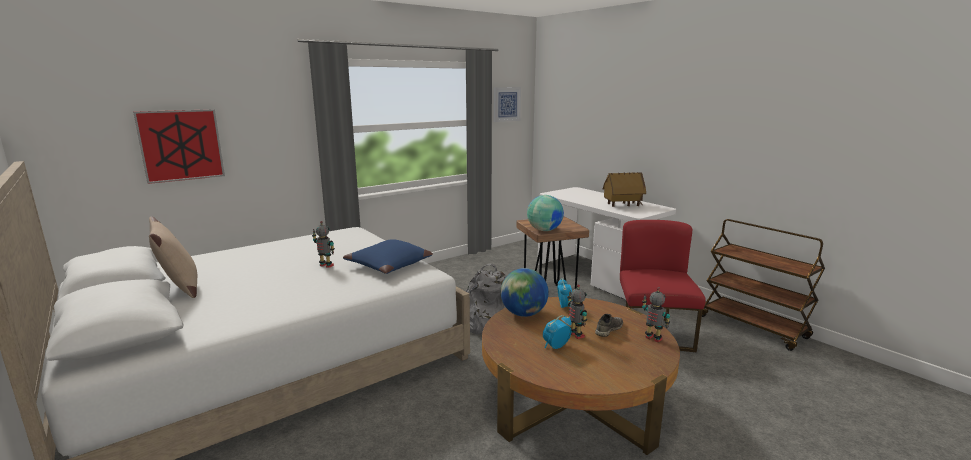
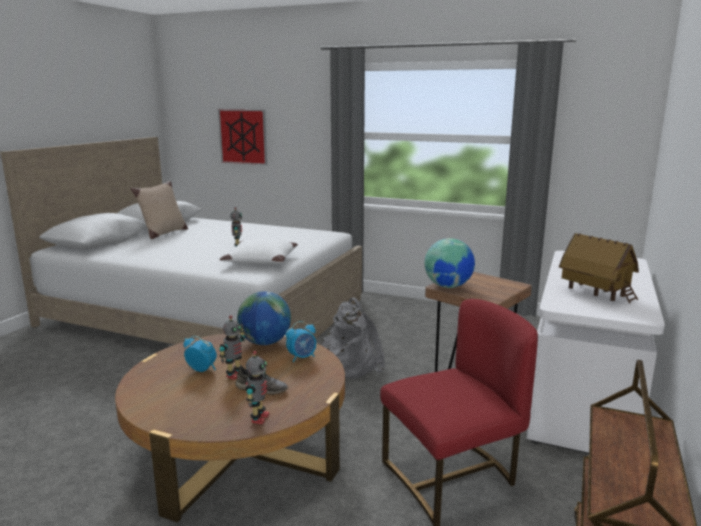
camera: 60 degrees right, 0 degrees up
blue pillow [343,239,433,274] -> white pillow [220,239,298,265]
picture [494,87,521,122] -> none

